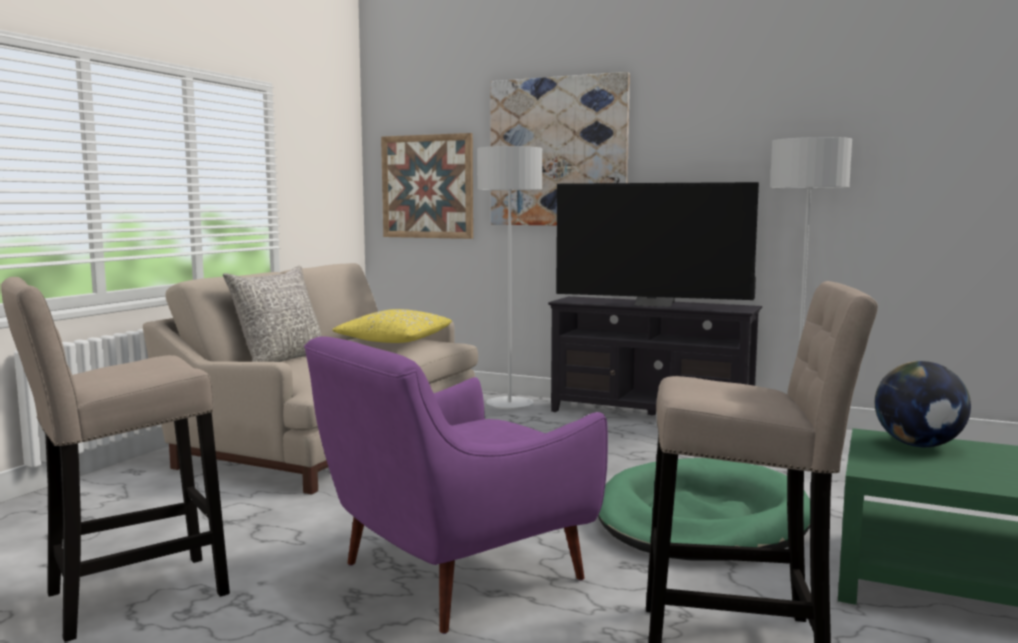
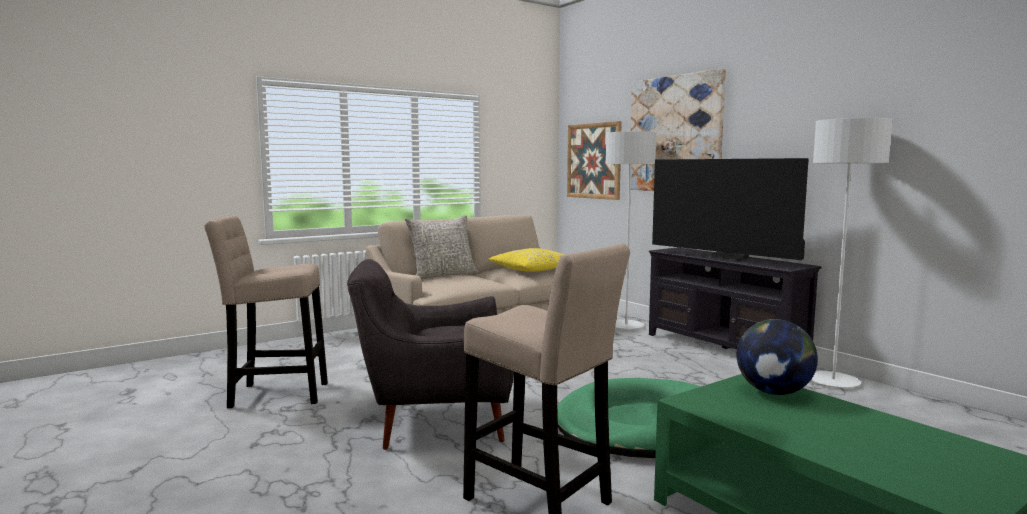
camera: 30 degrees right, 0 degrees up
purple armchair [304,336,608,634] -> grey armchair [347,259,514,450]

